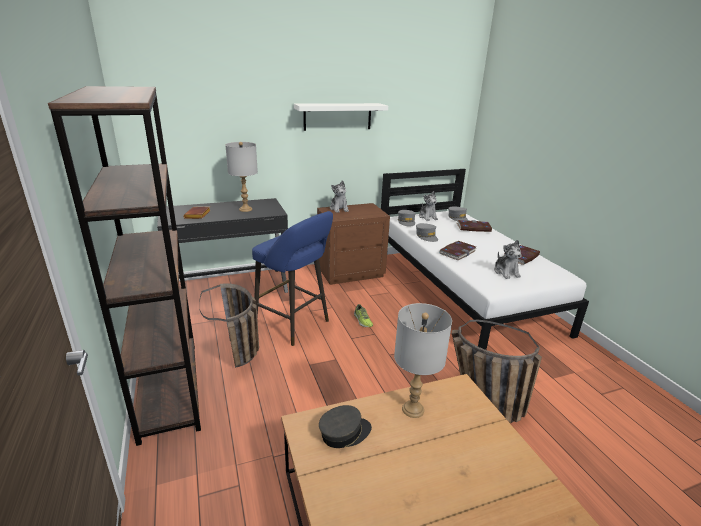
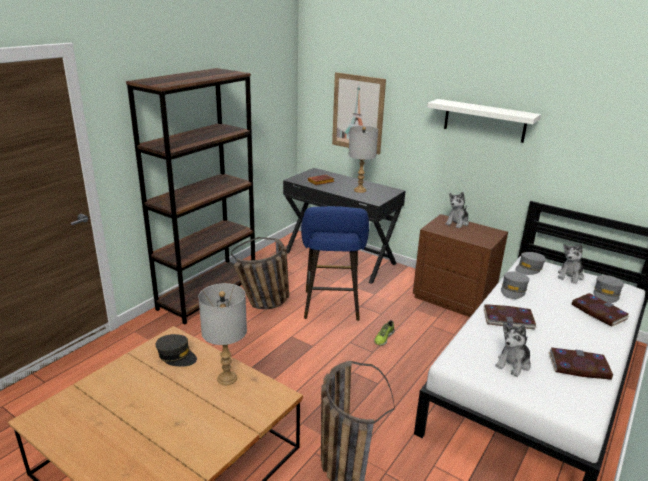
camera: 55 degrees right, 0 degrees up
none -> picture [332,72,386,155]

